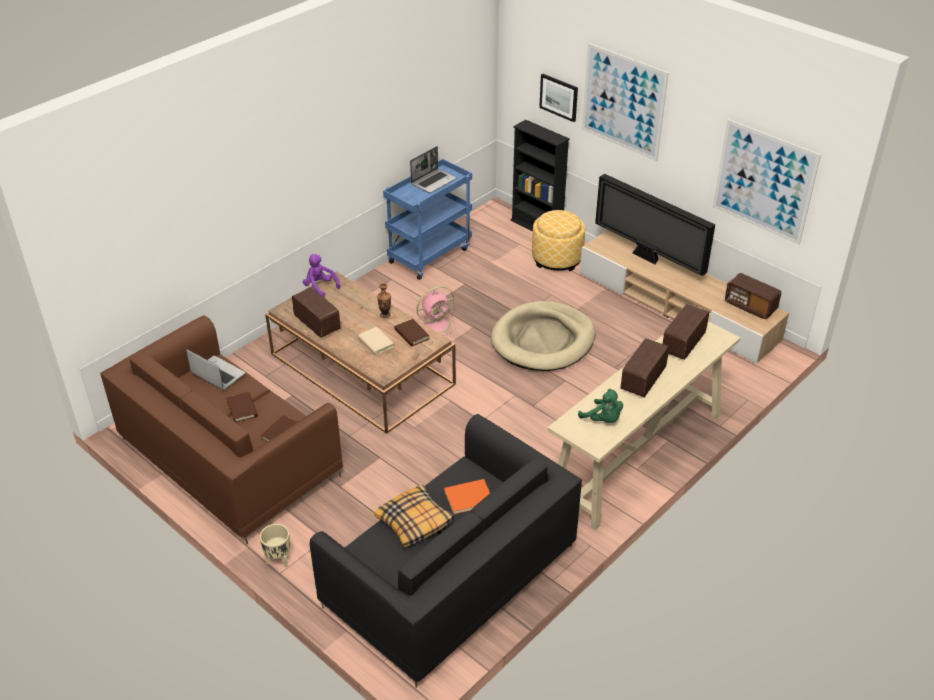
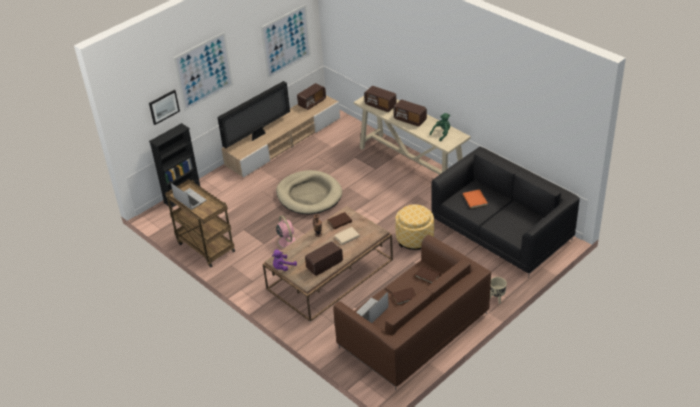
camera: 85 degrees left, 0 degrees up
pillow [374,485,454,548] -> none
blue cart [383,159,472,280] -> brown cart [165,179,235,267]
ottoman [532,210,585,271] -> ottoman moved to [395,204,434,250]

